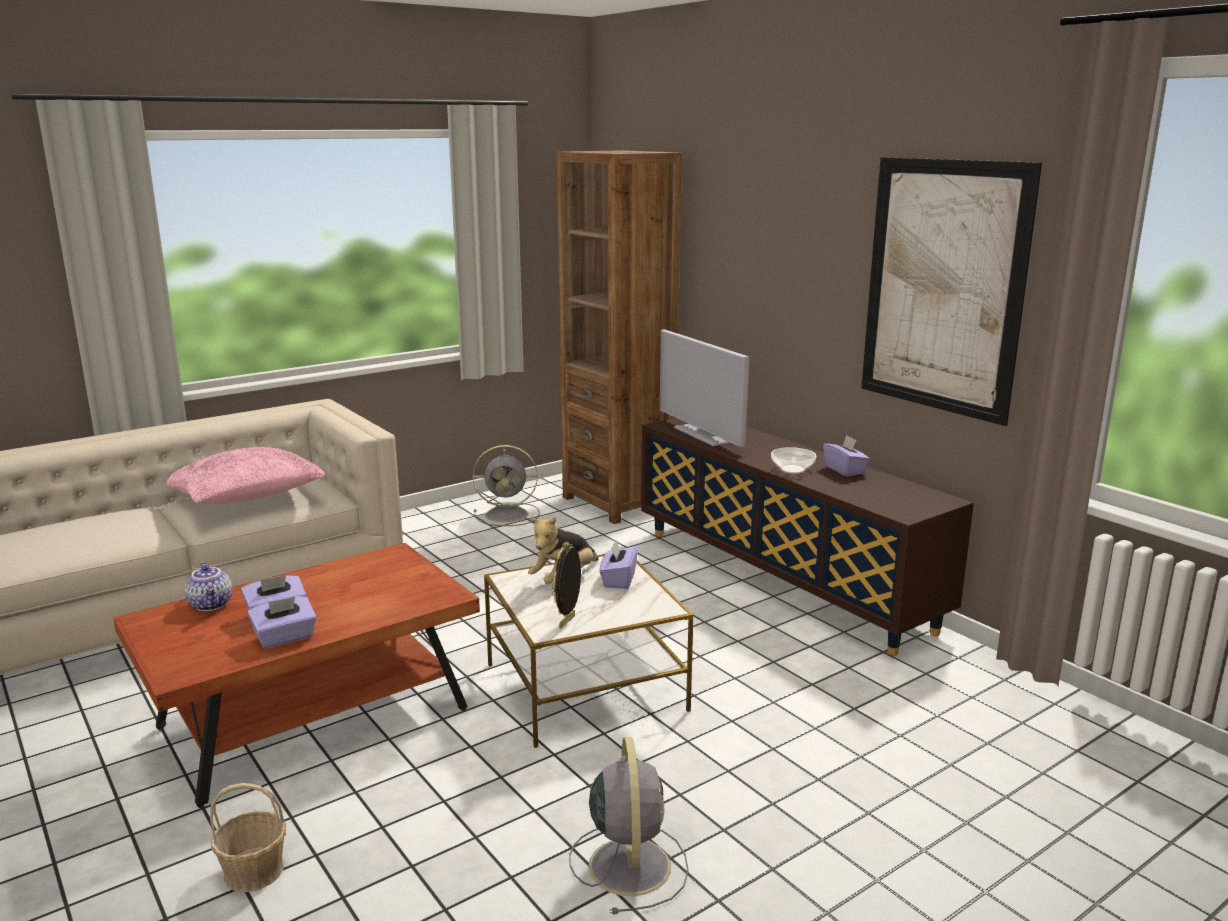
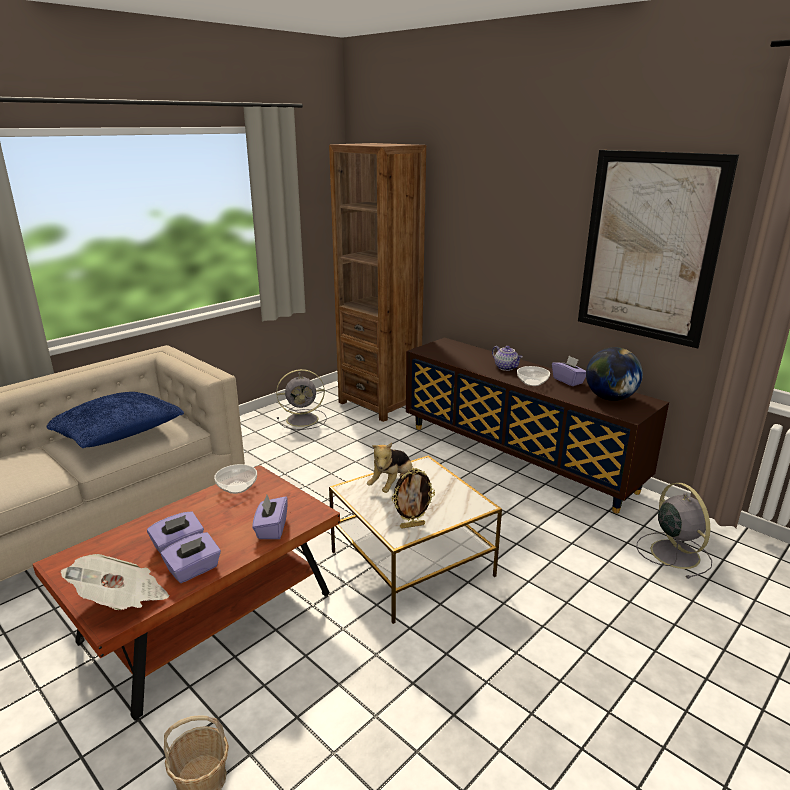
camera: 10 degrees left, 5 degrees up
pink pillow [167,447,325,504] -> blue pillow [46,392,184,448]
teapot [185,562,232,611] -> teapot moved to [492,346,522,371]
picture frame [552,542,581,629] -> picture frame turned 120 degrees counterclockwise [391,468,435,529]
grey fan [569,737,689,915] -> grey fan moved to [636,483,712,579]
purple tissue box [599,540,638,589] -> purple tissue box moved to [252,495,288,539]
television [660,329,749,447] -> none
none -> newspaper [61,554,170,610]
none -> bowl [214,464,257,494]
none -> globe [586,347,643,401]

